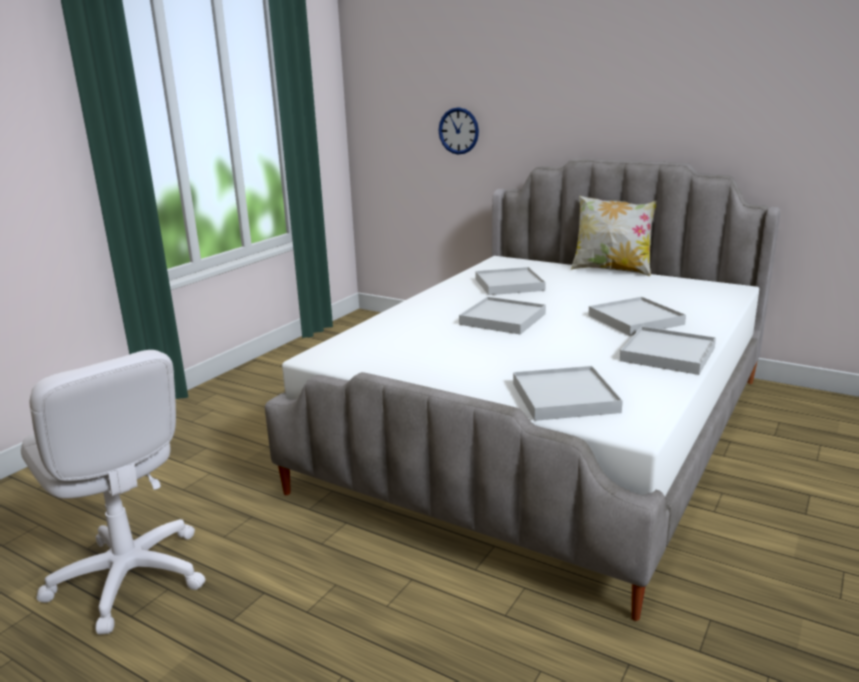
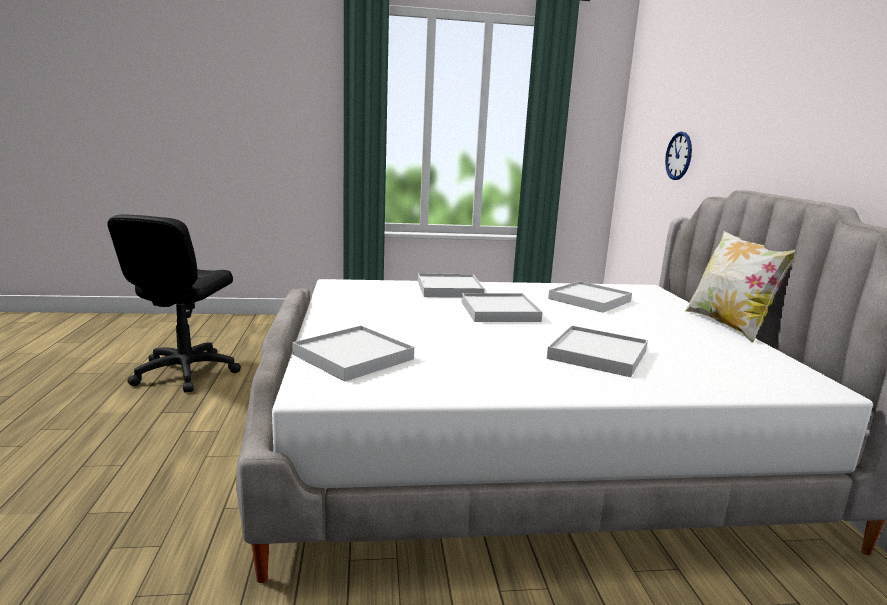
camera: 50 degrees right, 5 degrees down
white office chair [21,350,205,635] -> black office chair [107,214,241,392]
white tray [620,326,716,375] -> white tray moved to [418,273,485,297]

